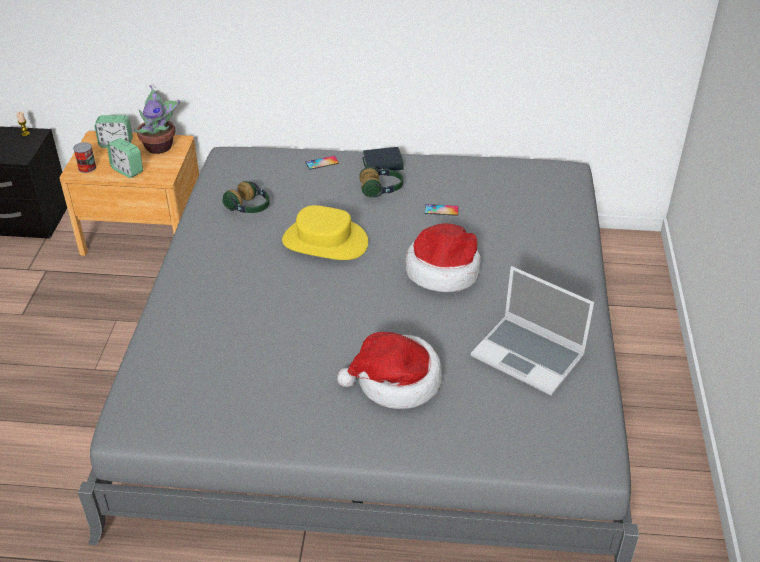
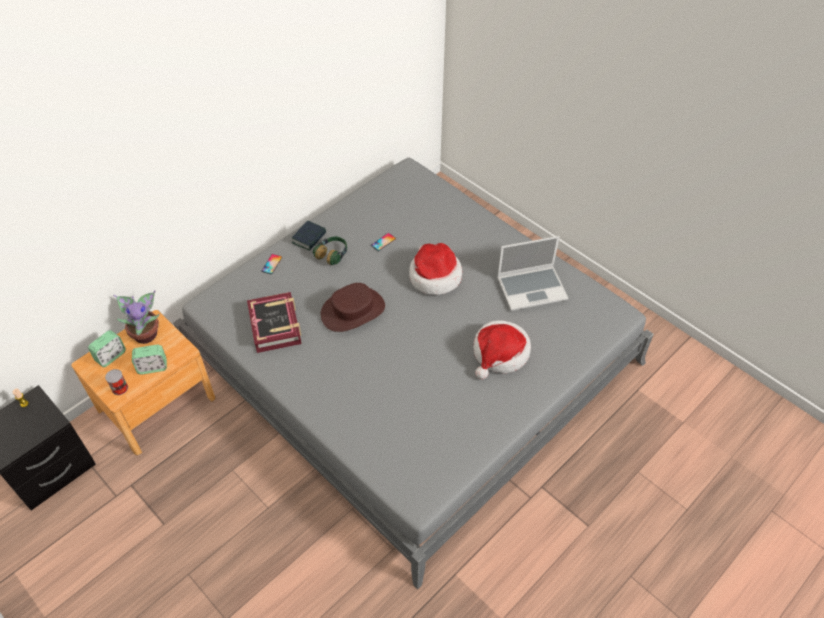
camera: 50 degrees left, 10 degrees up
headphones [222,181,269,213] -> book [247,292,302,353]
yellow hat [282,205,368,260] -> brown hat [321,283,385,332]

